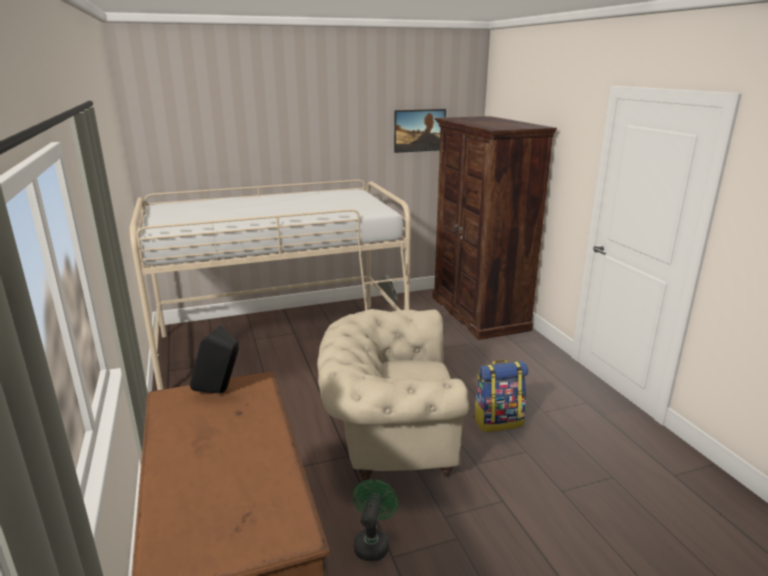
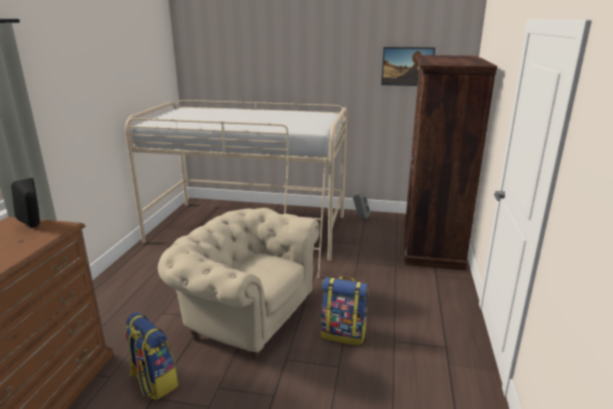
camera: 30 degrees right, 0 degrees up
green fan [353,479,398,561] -> backpack [125,313,178,400]

